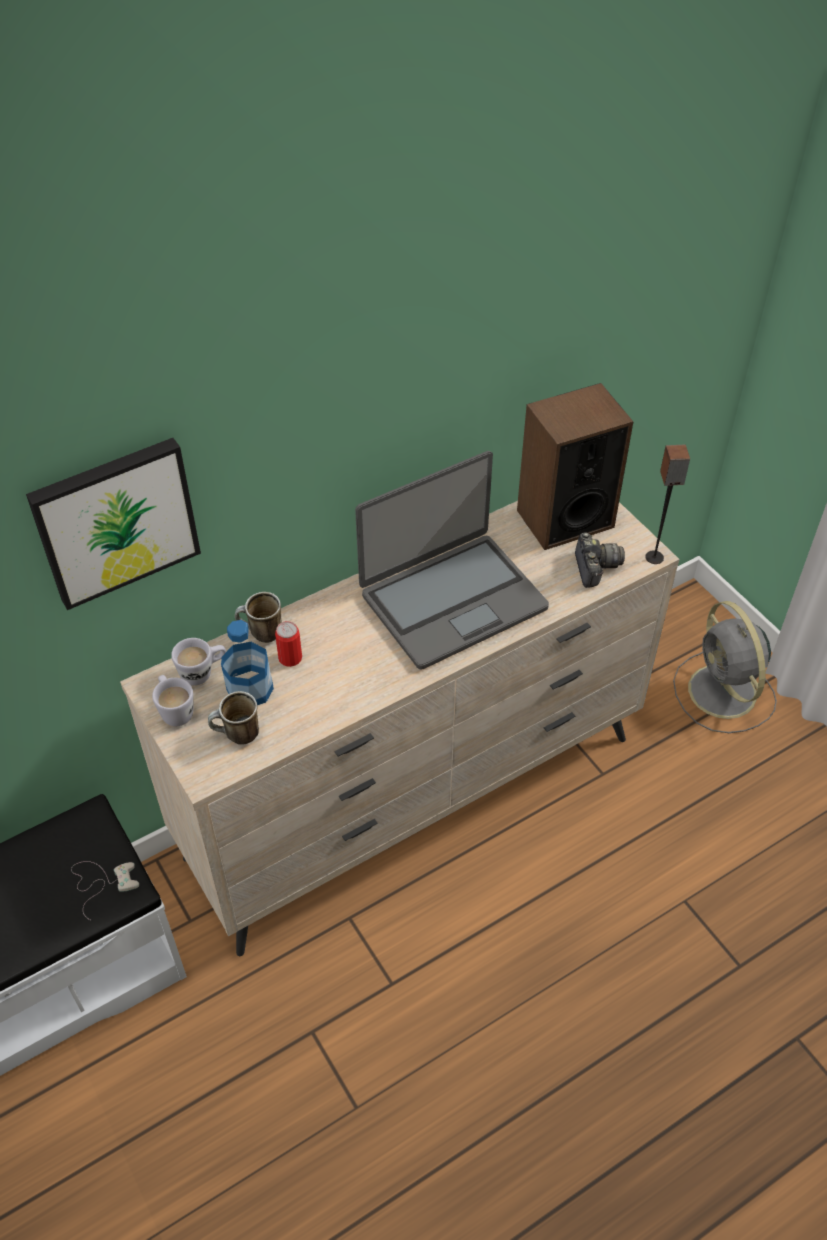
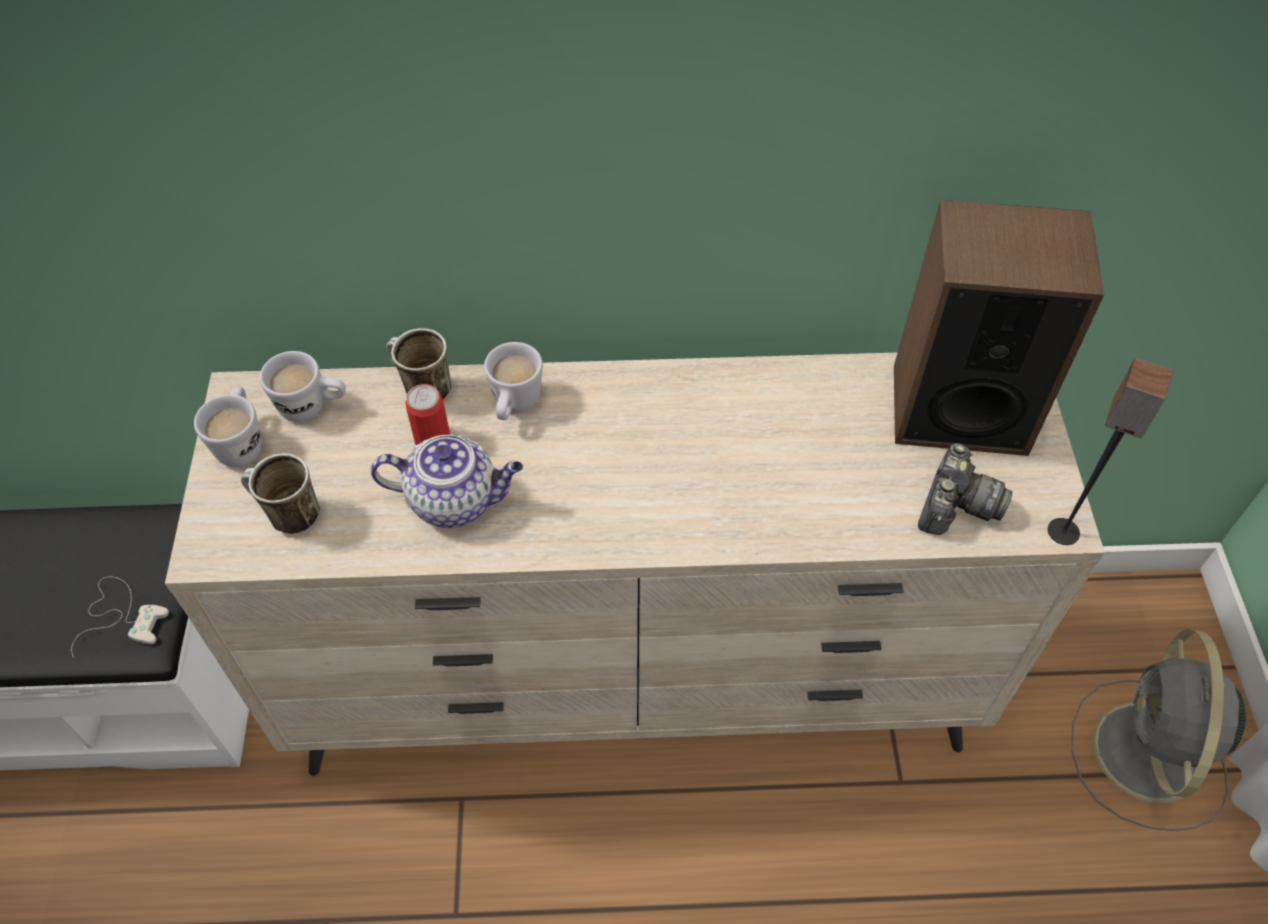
camera: 30 degrees right, 5 degrees up
picture [26,438,201,610] -> none
bottle [221,620,274,705] -> none
laptop [355,451,549,670] -> none
none -> teapot [370,435,523,528]
none -> white mug [484,342,543,420]

